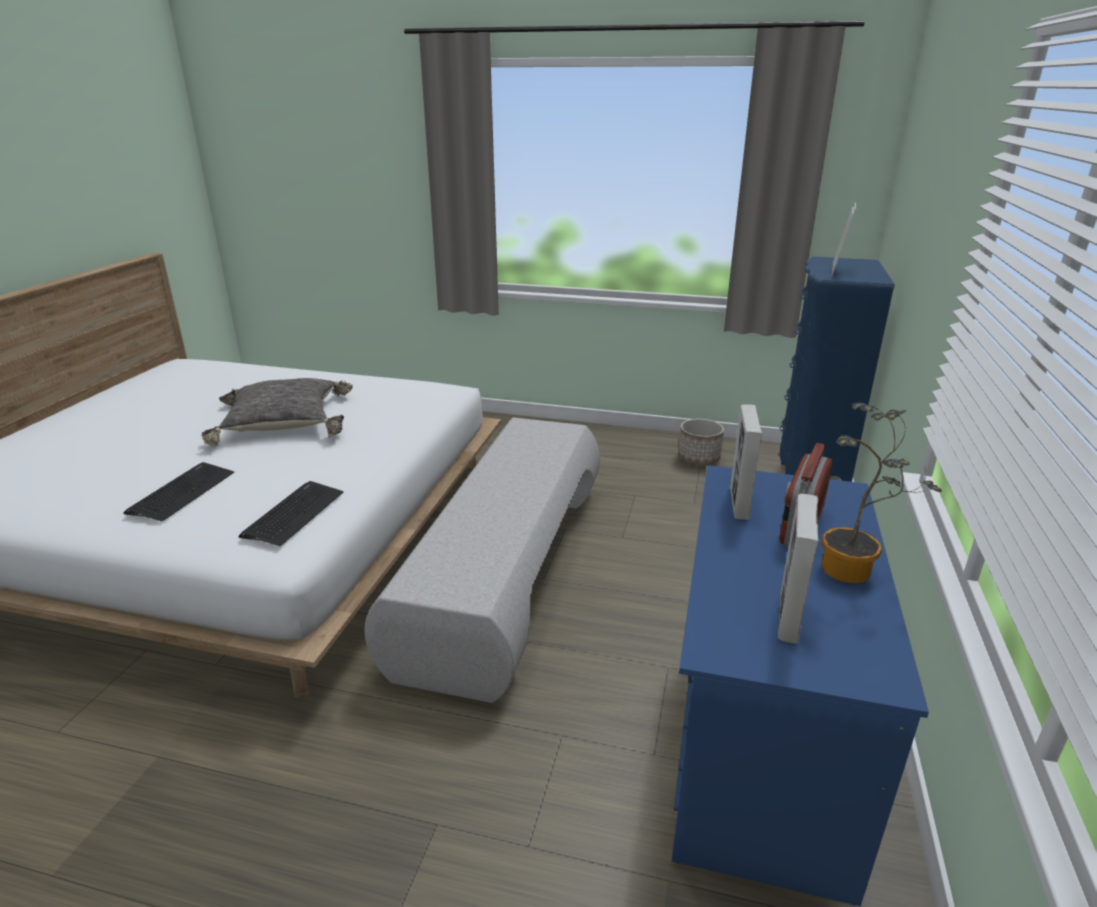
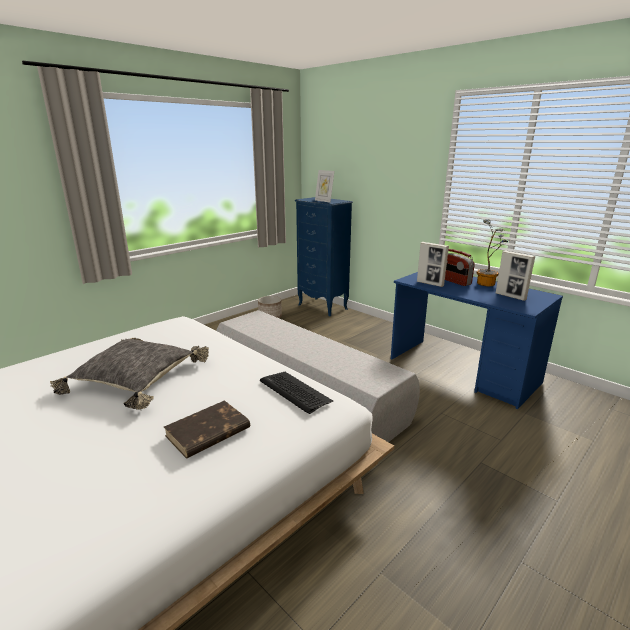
camera: 60 degrees left, 5 degrees down
keyboard [124,462,234,522] -> brown book [164,400,250,458]

